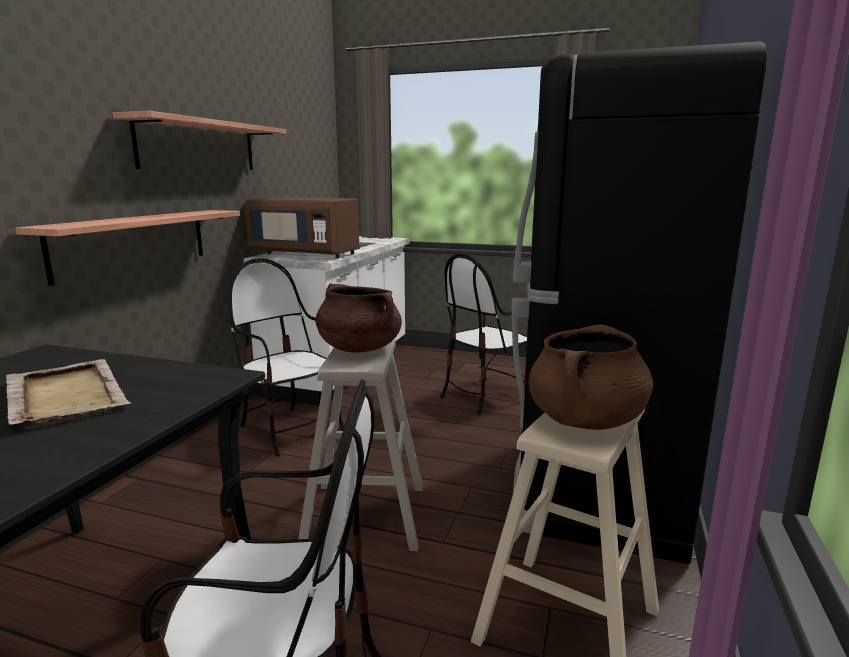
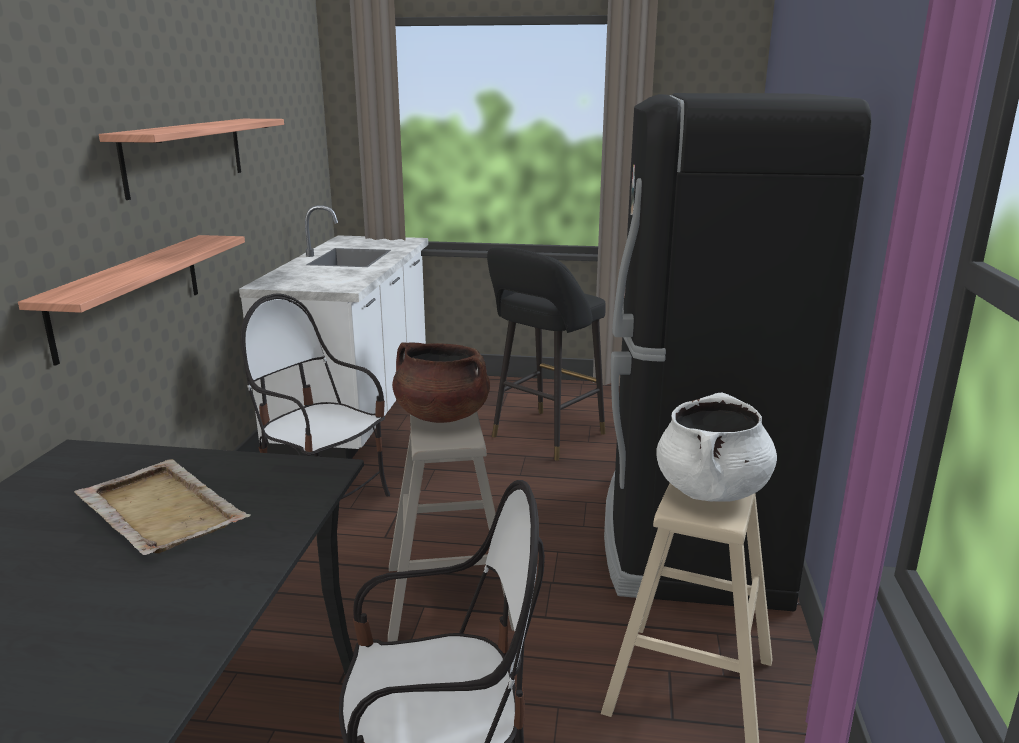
camera: 10 degrees left, 5 degrees up
brown microwave [244,197,360,258] -> none
chair [440,253,527,415] -> black stool [487,247,606,461]
brown cooking pot [529,325,653,430] -> white cooking pot [657,392,777,502]

